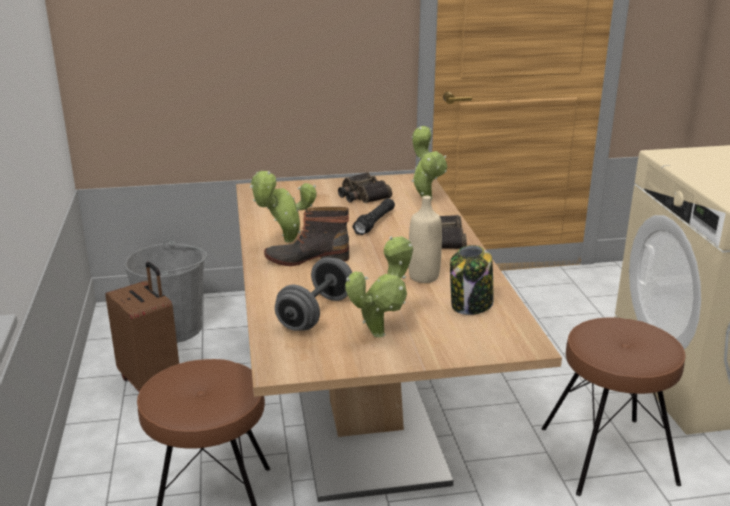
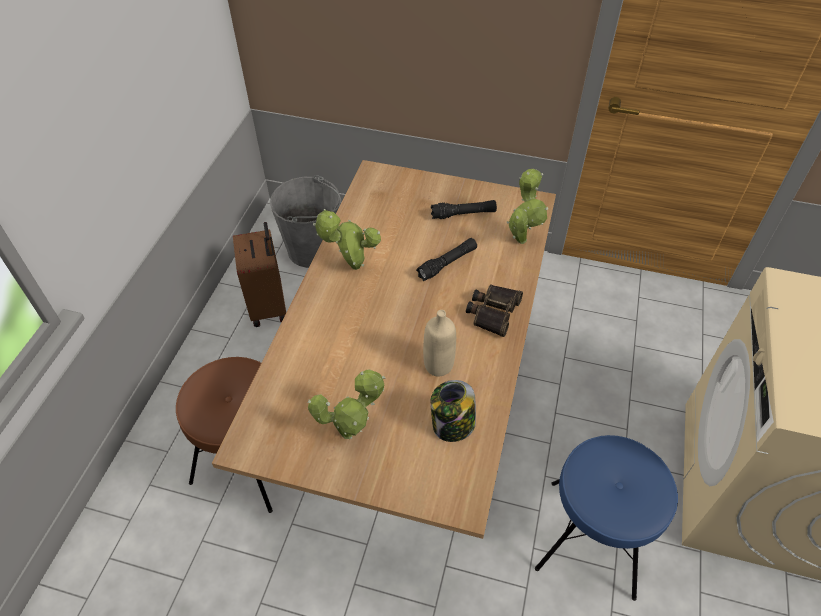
camera: 25 degrees right, 25 degrees up
boot [264,207,349,266] -> none
grey dumbbell [275,257,352,331] -> none
binoculars [338,172,392,203] -> black flashlight [431,200,497,219]
brown stool [541,317,686,496] -> blue stool [535,435,678,601]

